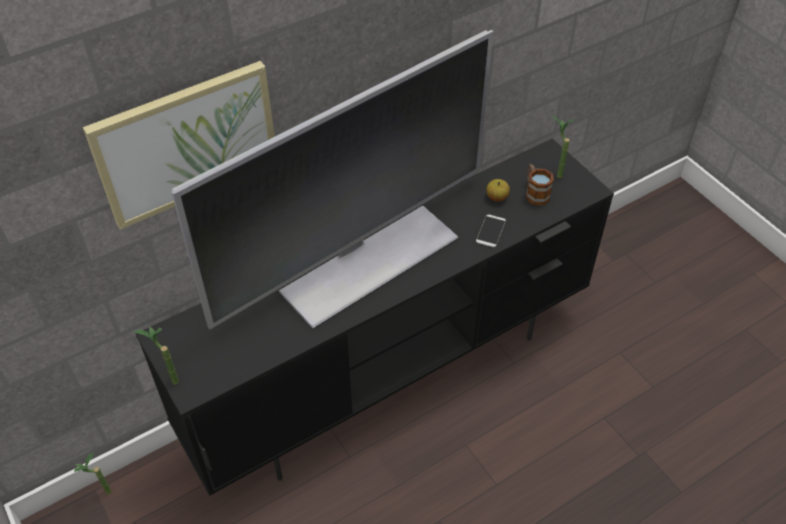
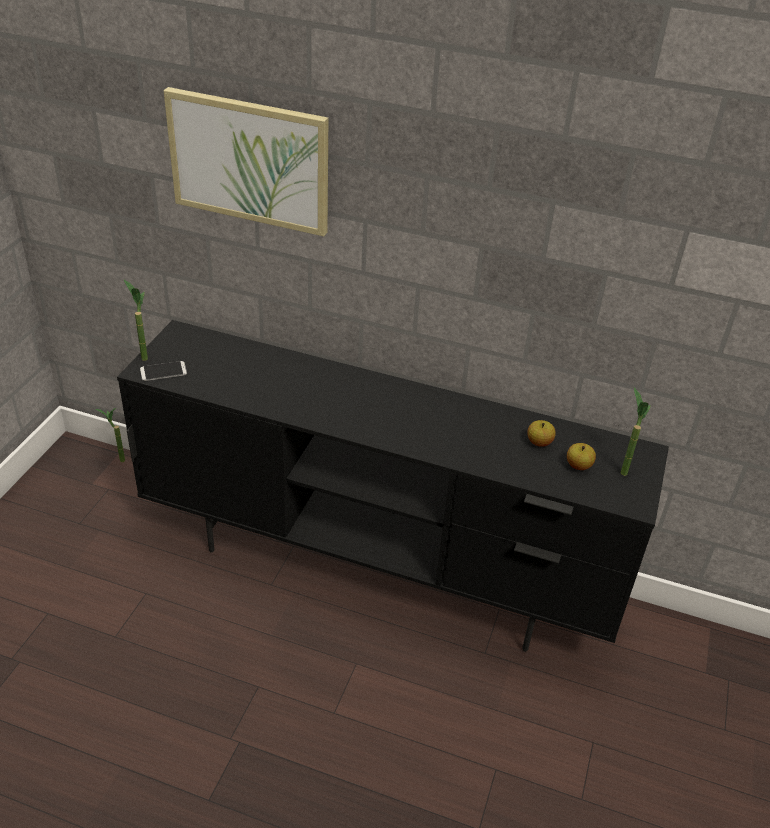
camera: 50 degrees right, 10 degrees down
television [171,30,494,329] -> none
phone [476,214,506,247] -> phone moved to [140,361,187,381]
mug [526,164,554,206] -> apple [567,443,596,470]

